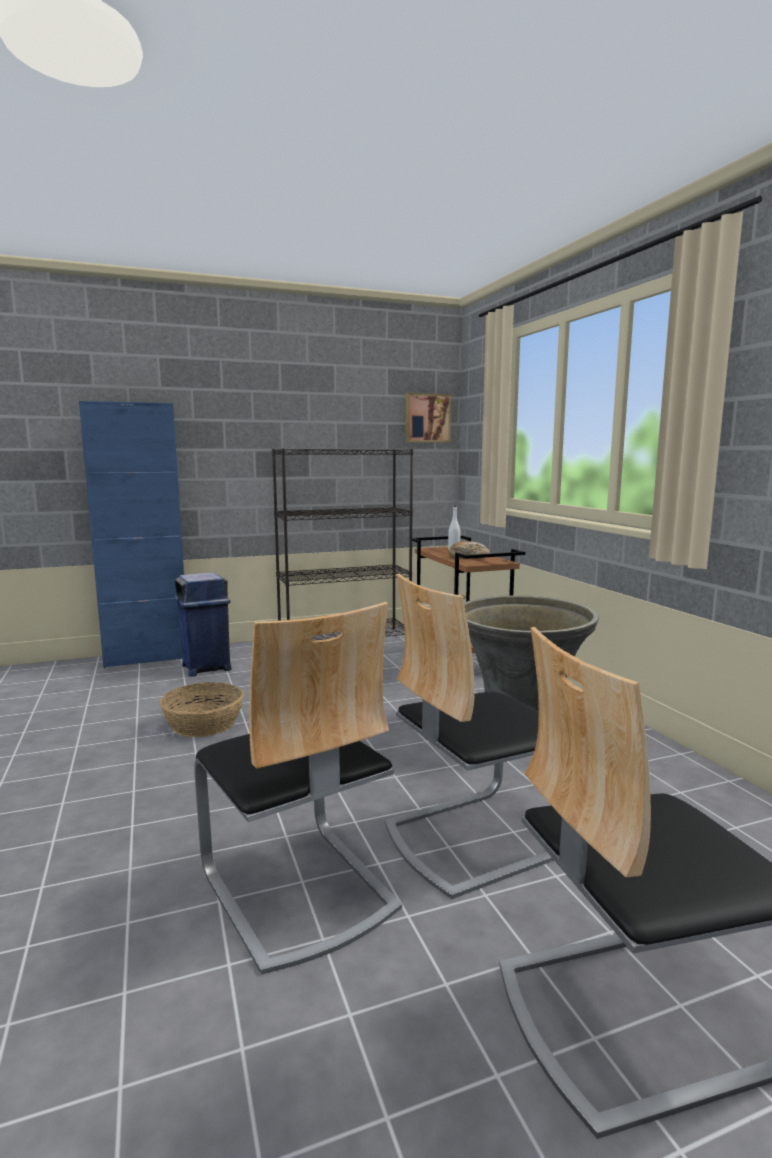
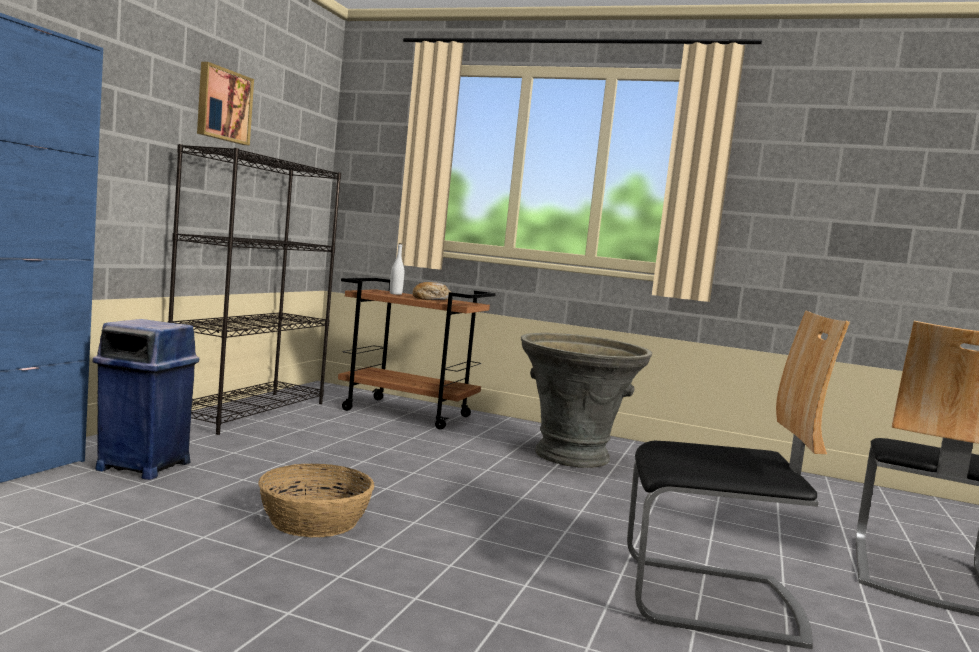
camera: 50 degrees left, 5 degrees down
chair [385,574,554,899] -> none
picture [405,393,452,442] -> picture moved to [197,62,254,145]

